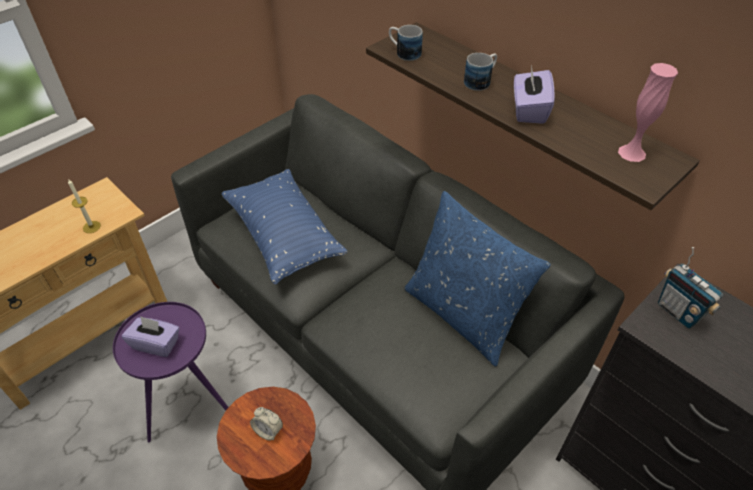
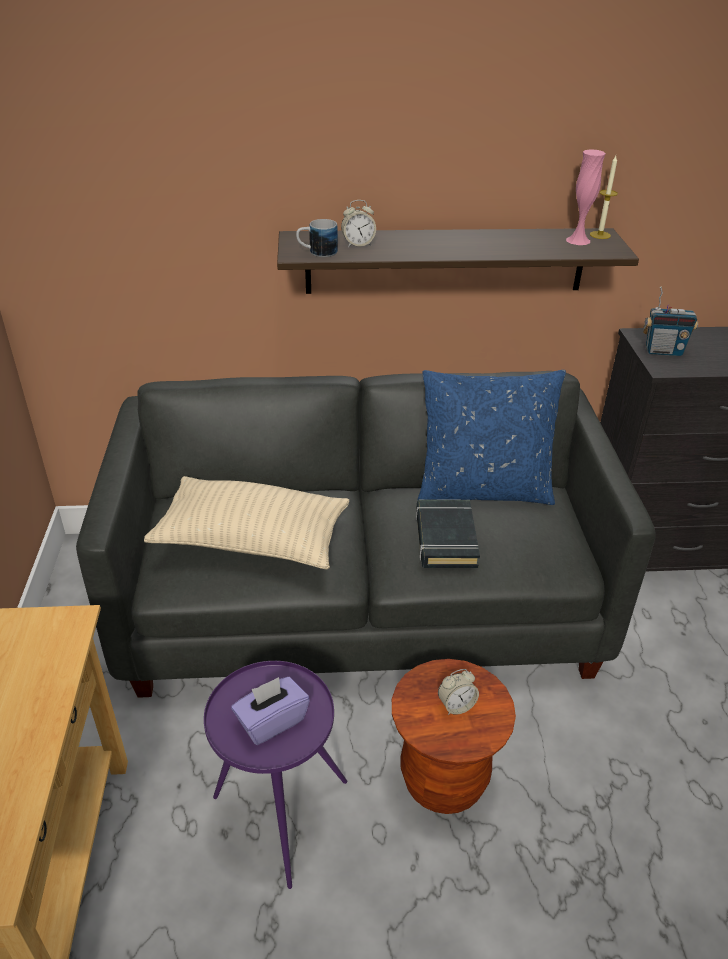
camera: 50 degrees left, 10 degrees down
candle [68,179,101,233] -> candle moved to [590,156,618,239]
blue pillow [222,169,348,285] -> beige pillow [144,476,349,570]
mug [464,53,497,91] -> none
purple tissue box [514,65,555,124] -> none
none -> alarm clock [341,200,376,247]
none -> black book [416,499,480,568]

